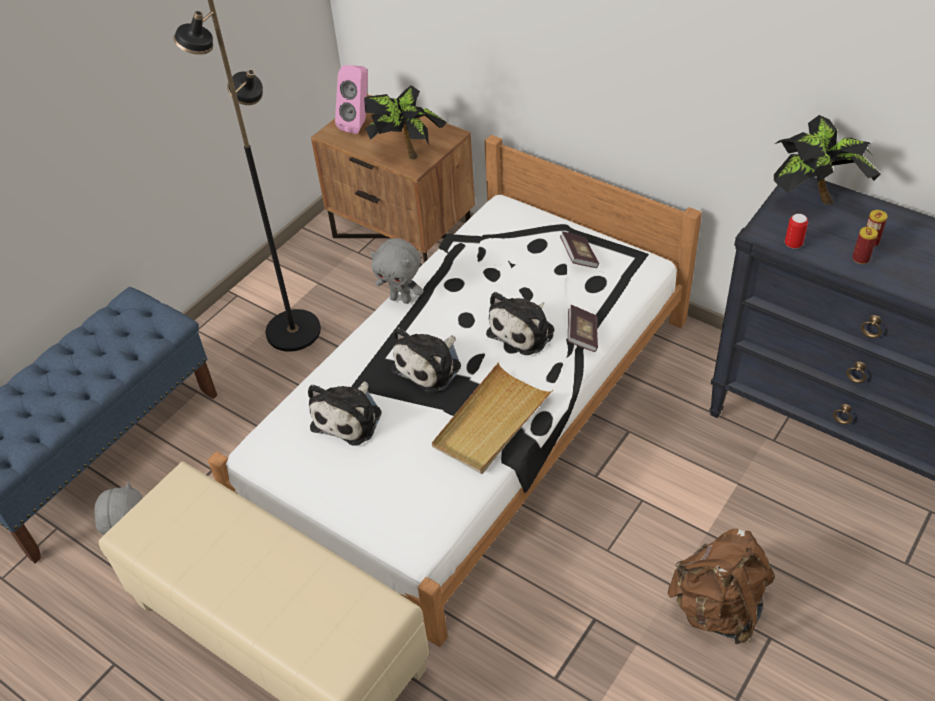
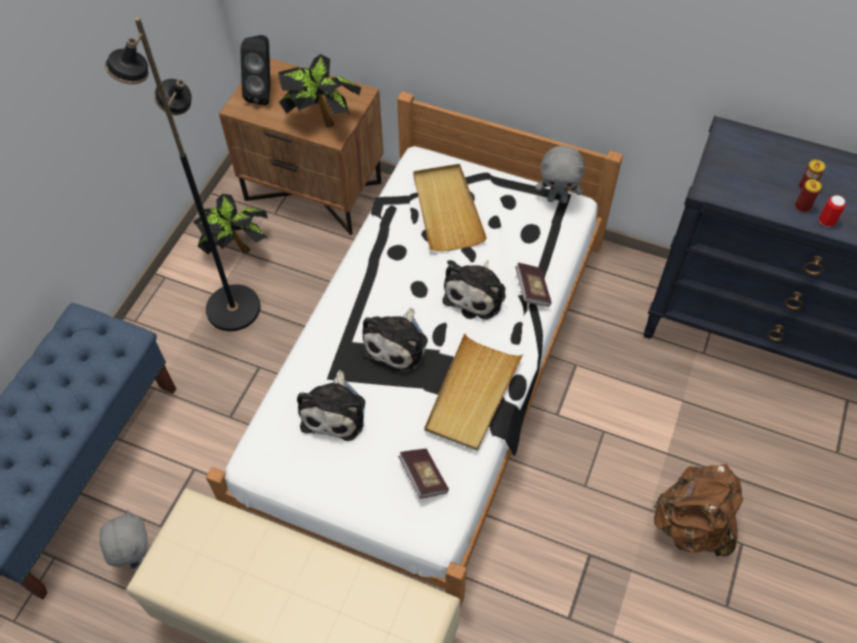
camera: 15 degrees left, 10 degrees up
pink speaker [335,65,368,134] -> black speaker [240,35,271,105]
grey plush toy [370,238,424,304] -> grey plush toy moved to [535,145,585,204]
book [560,231,599,268] -> book moved to [398,449,449,499]
potted plant [774,115,881,205] -> potted plant moved to [193,194,268,254]
can [785,214,808,249] -> can moved to [819,195,846,227]
none -> beige tray [413,164,487,251]

